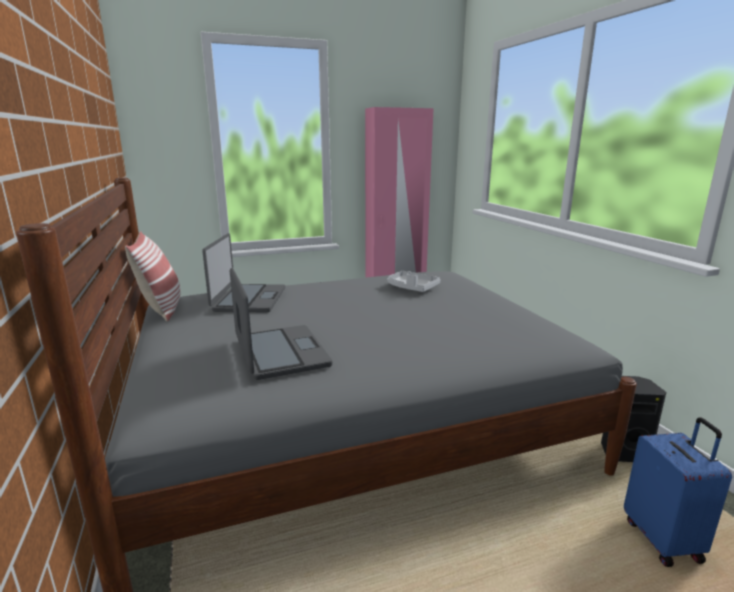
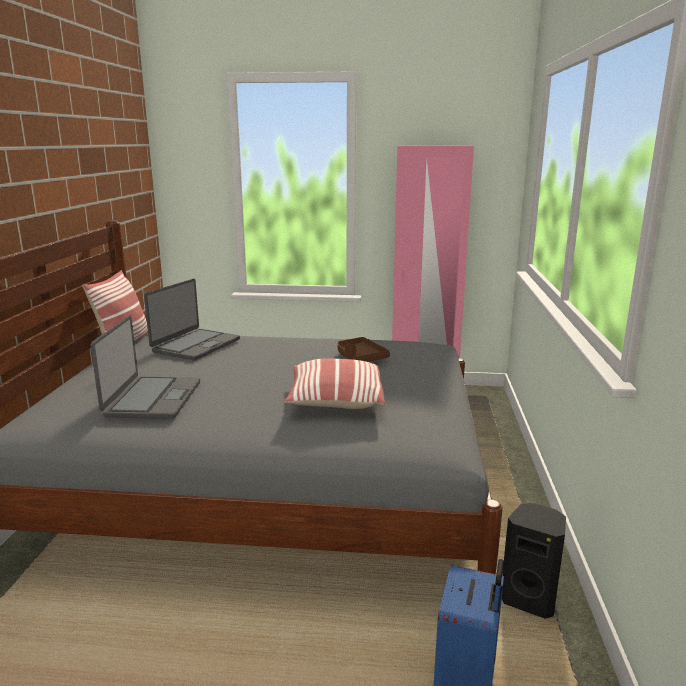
camera: 25 degrees right, 0 degrees up
grey tray [387,271,441,292] -> brown tray [337,337,390,362]
none -> pillow [284,358,385,409]

